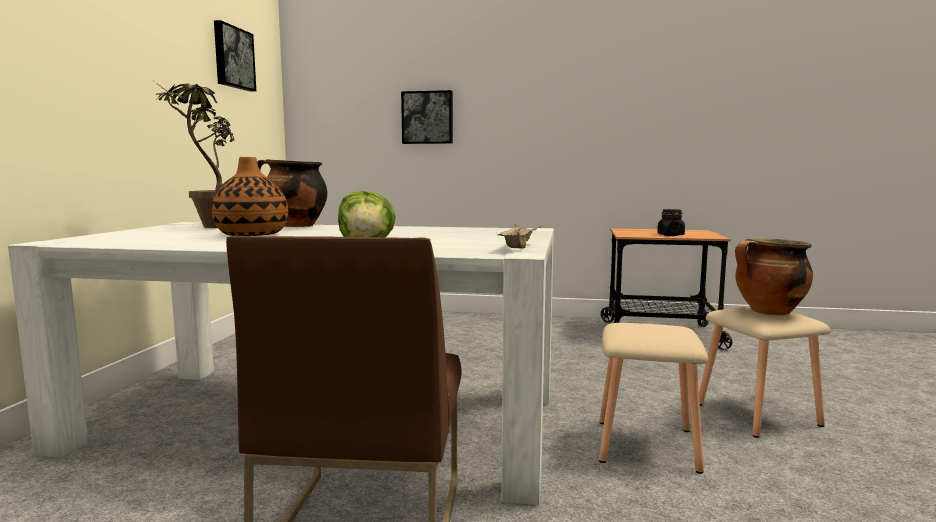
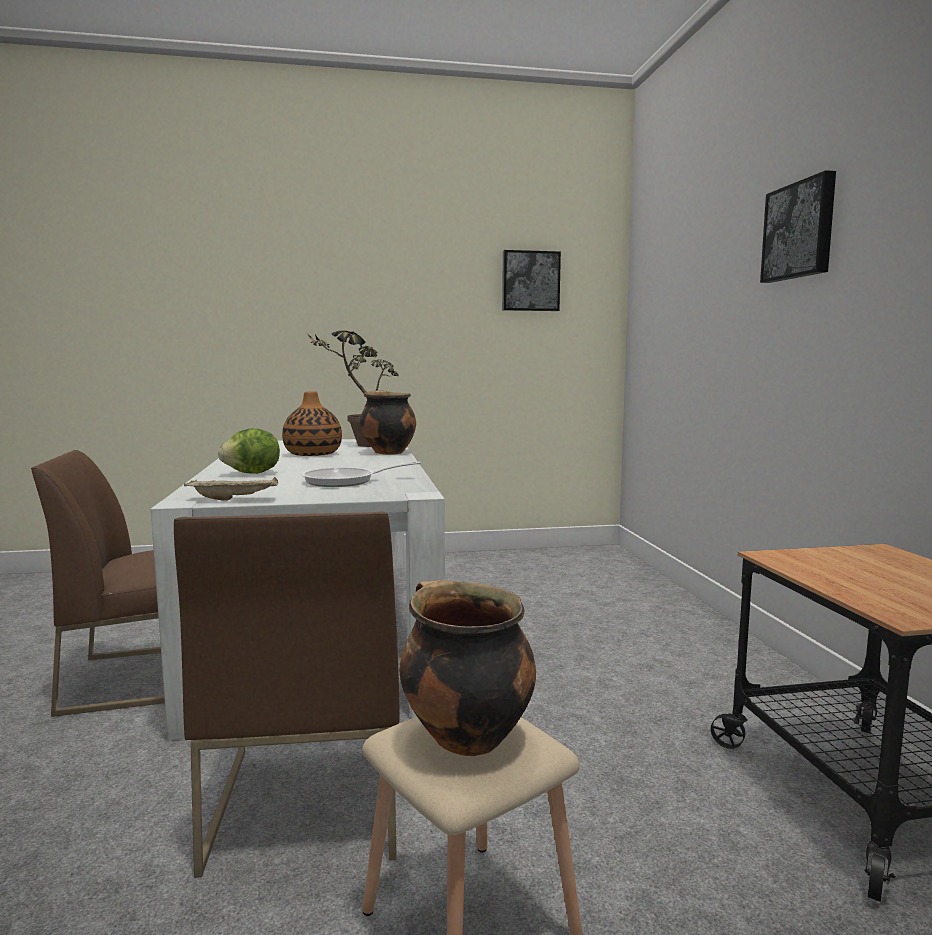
camera: 70 degrees right, 0 degrees up
picture [401,90,453,144] -> picture moved to [760,170,836,283]
beige stool [599,323,708,474] -> brown chair [174,512,400,878]
black jar [657,209,685,236] -> none
none -> frying pan [302,461,421,487]

